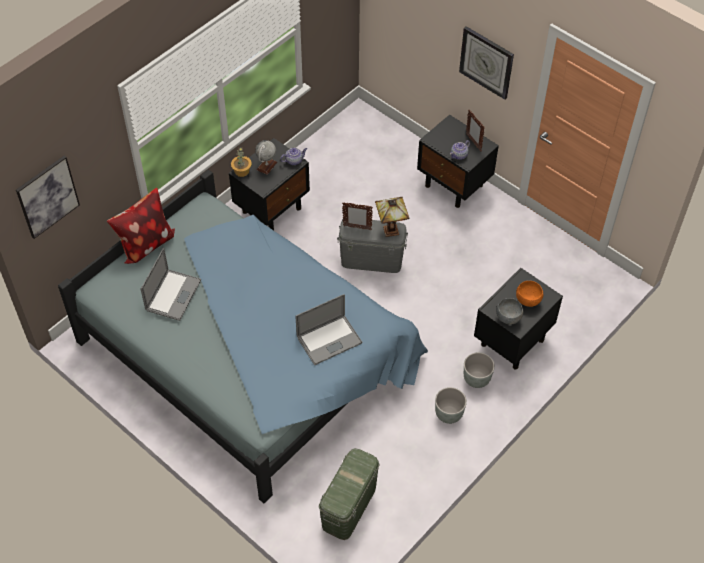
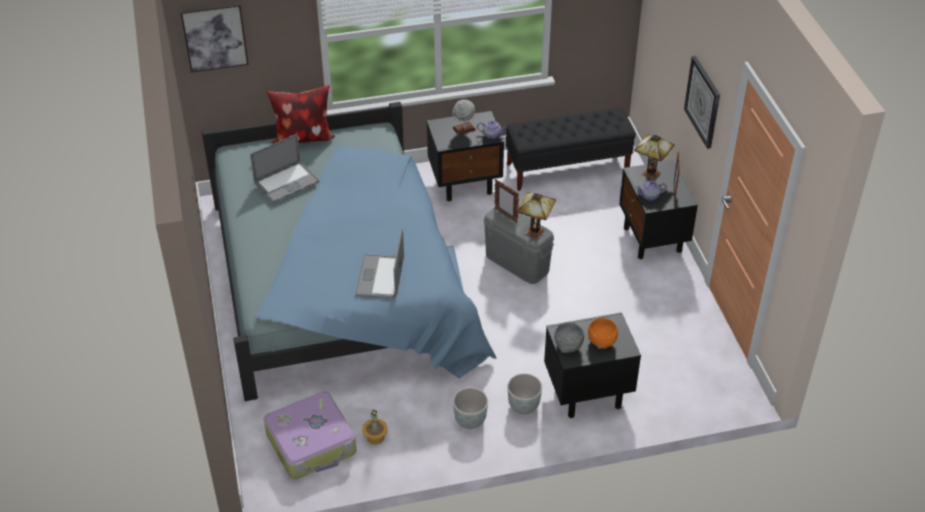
camera: 35 degrees right, 10 degrees down
potted plant [231,147,252,177] -> potted plant moved to [362,409,388,444]
laptop [296,294,362,365] -> laptop turned 90 degrees clockwise [355,229,404,299]
green storage box [319,448,379,540] -> suitcase [264,392,356,479]
none -> black bench [505,108,636,191]
none -> table lamp [634,134,674,181]

